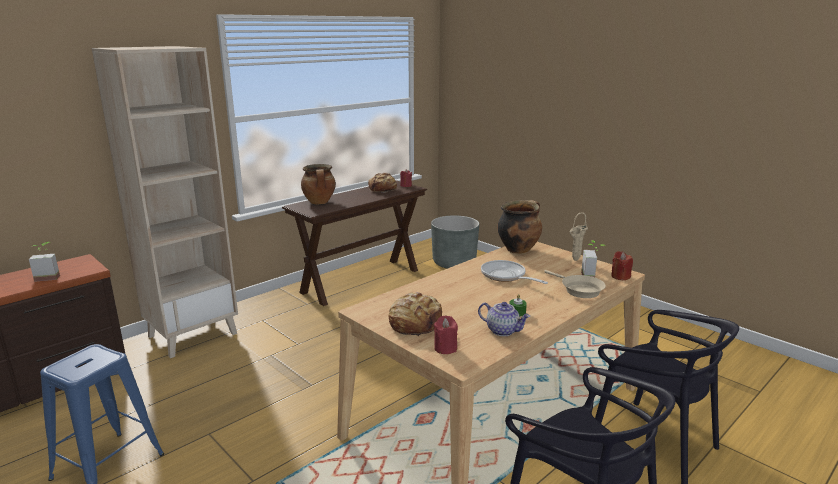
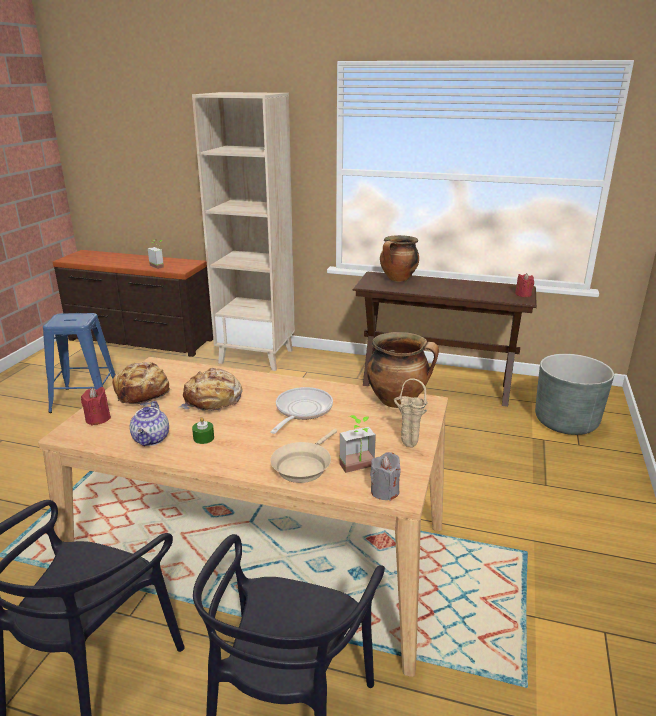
camera: 60 degrees right, 5 degrees up
bread [368,173,397,193] -> bread moved to [179,368,243,412]
red candle [611,251,633,280] -> grey candle [370,452,401,501]

